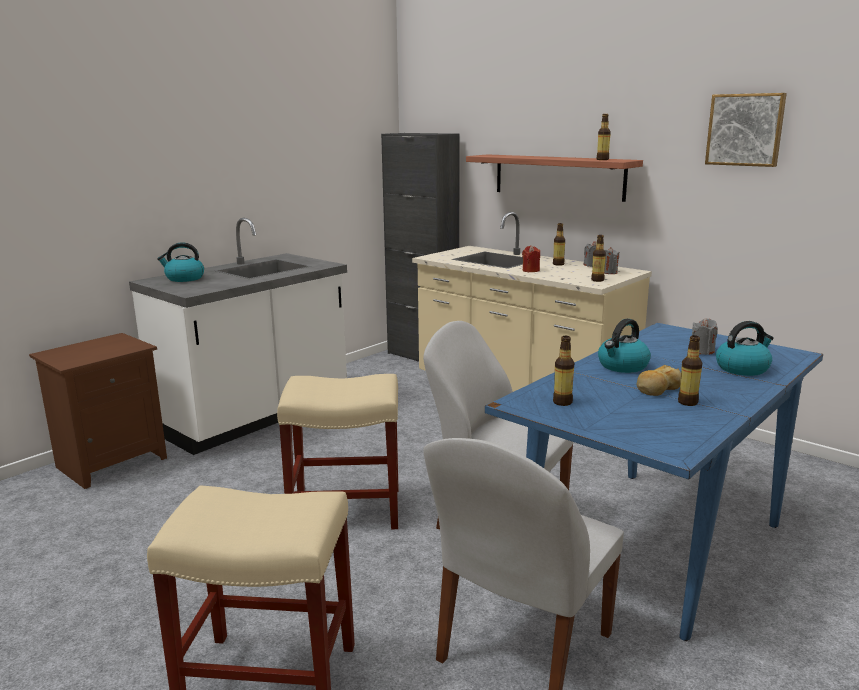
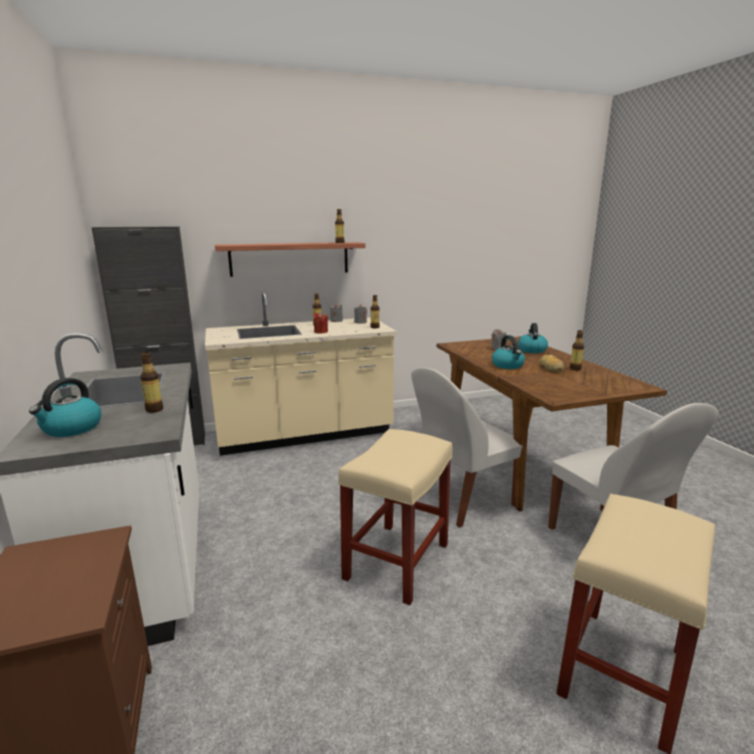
camera: 60 degrees left, 0 degrees up
blue dining table [485,323,823,641] -> brown dining table [437,336,667,511]
bottle [553,336,574,406] -> bottle moved to [140,352,163,413]
picture [705,93,787,167] -> none

